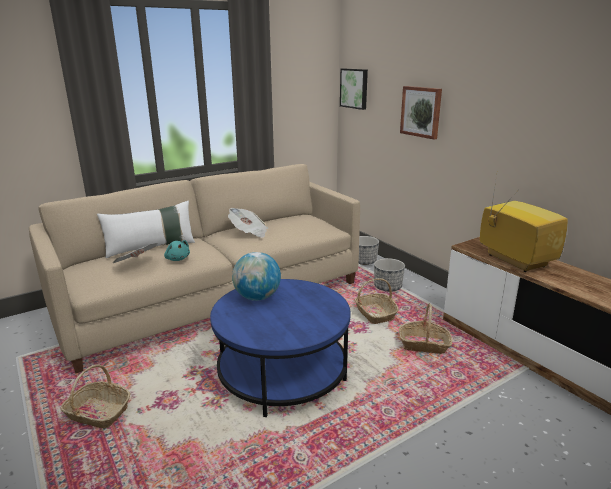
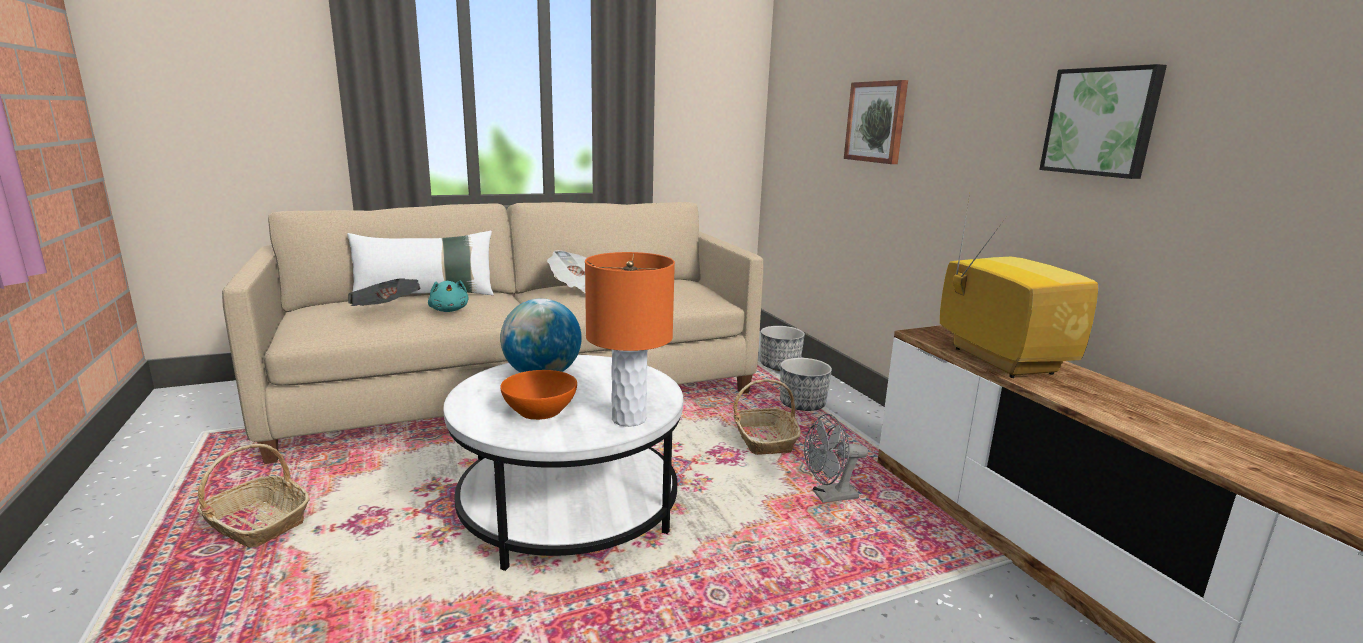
camera: 10 degrees right, 5 degrees down
blue coffee table [210,279,351,417] -> white coffee table [443,355,683,571]
picture [340,69,368,110] -> picture moved to [1039,64,1167,179]
basket [399,304,452,354] -> grey fan [804,414,868,503]
none -> orange bowl [500,370,577,420]
none -> orange table lamp [585,252,675,427]

